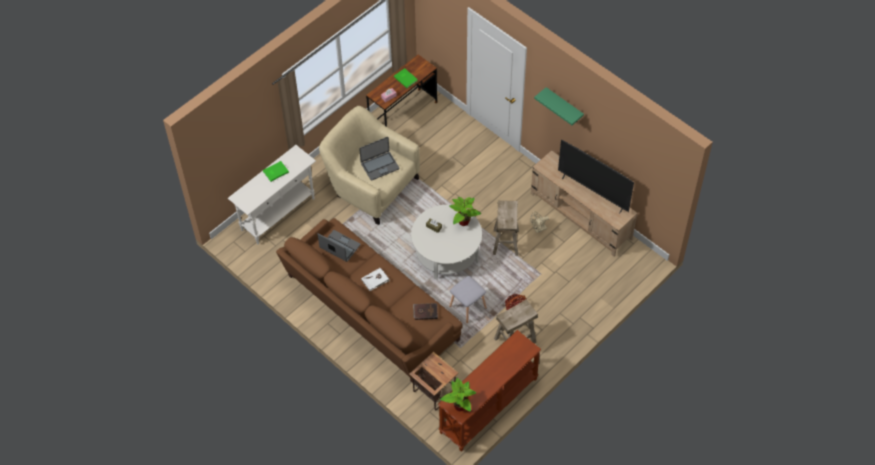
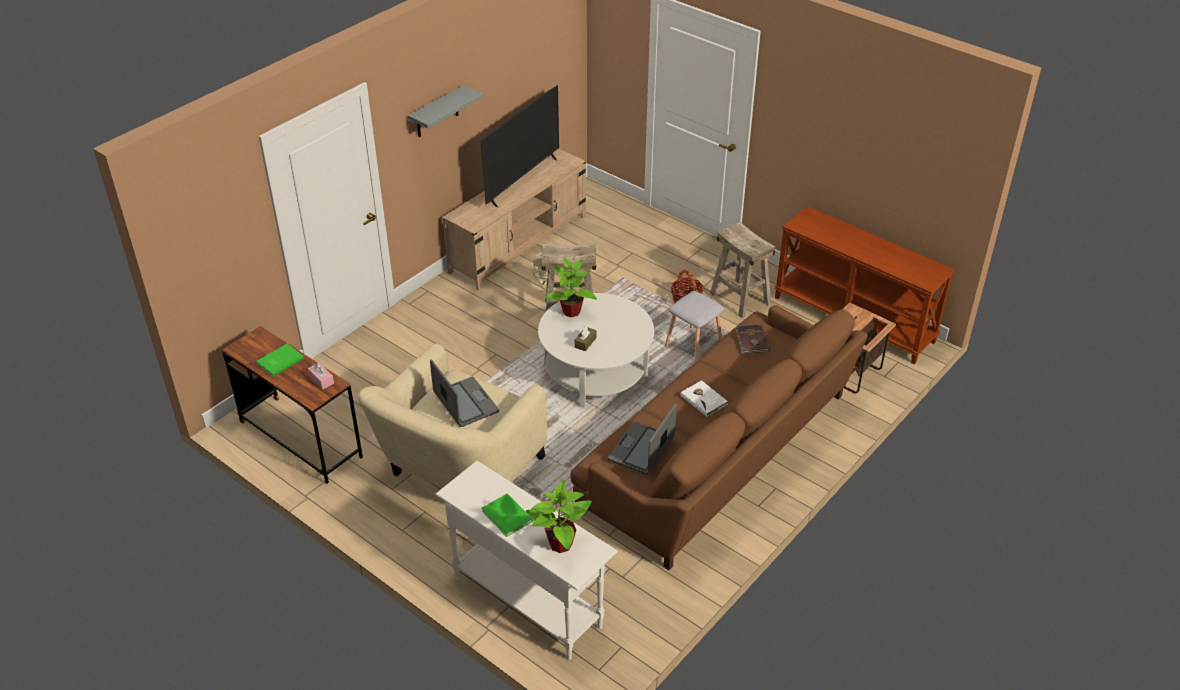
camera: 95 degrees left, 15 degrees down
potted plant [440,378,476,412] -> potted plant moved to [526,480,592,553]
green shelf [534,87,584,125] -> grey shelf [408,85,483,137]

